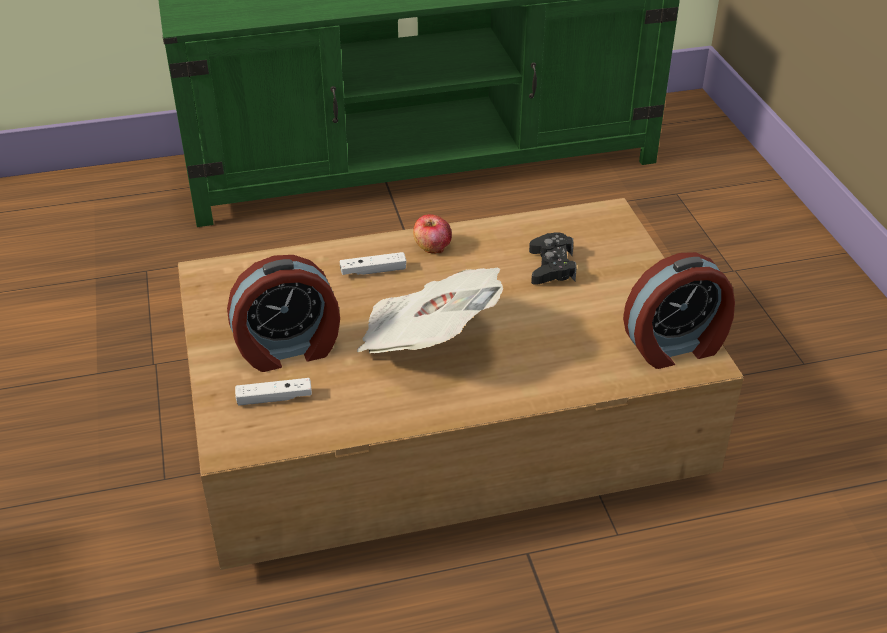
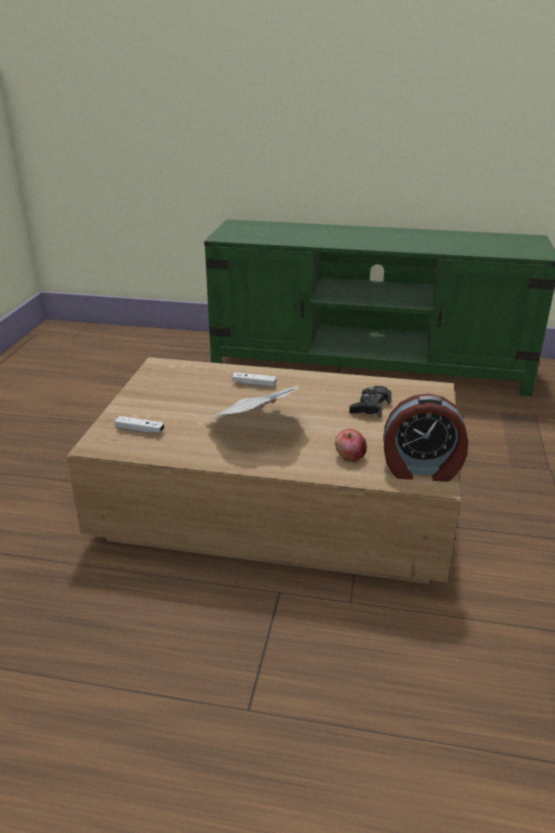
camera: 25 degrees right, 10 degrees down
alarm clock [227,255,340,372] -> none
apple [413,214,452,254] -> apple moved to [335,429,367,462]

